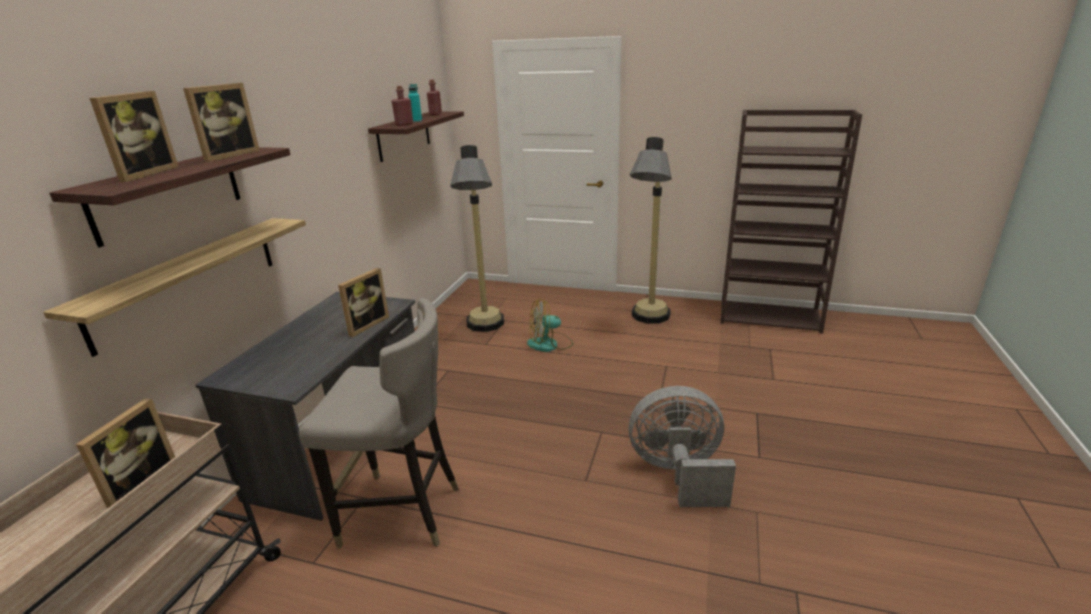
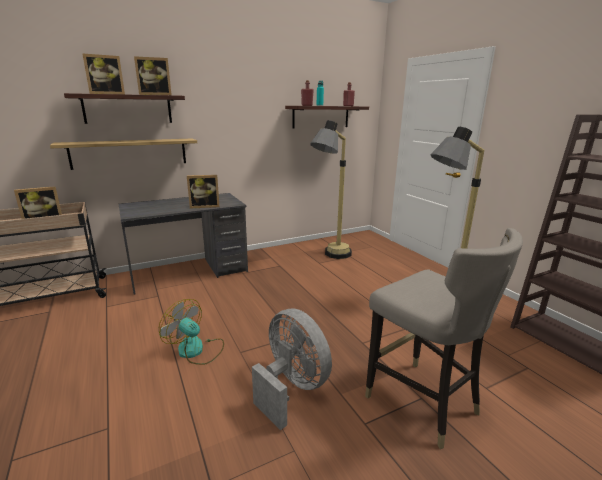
camera: 45 degrees right, 5 degrees down
grey stool [299,298,459,549] -> grey stool moved to [365,228,523,449]
fan [527,298,573,352] -> fan moved to [159,299,224,365]

